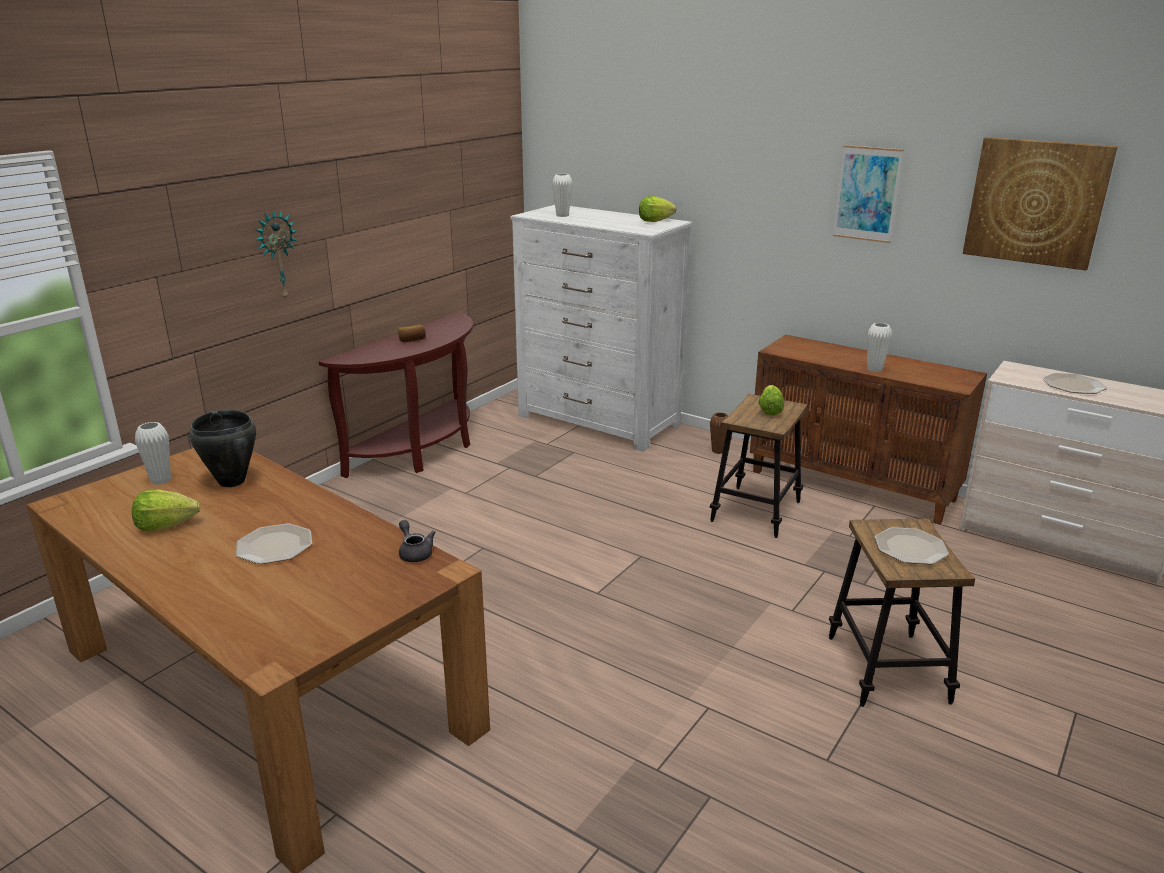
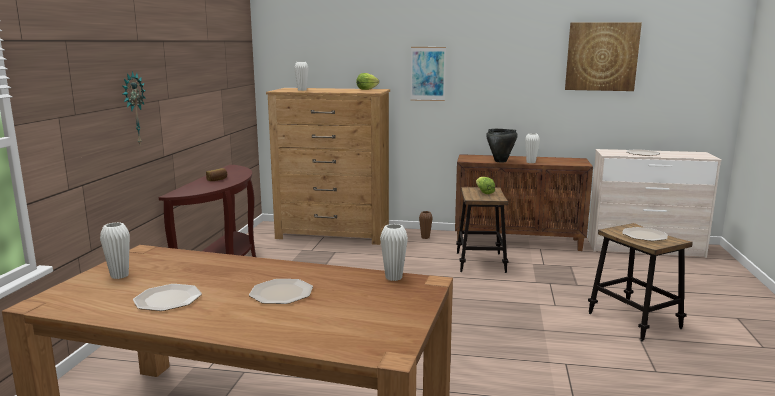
camera: 25 degrees left, 10 degrees down
lettuce [132,490,200,531] -> plate [133,284,202,311]
black cooking pot [189,410,256,487] -> black cooking pot moved to [486,129,518,162]
grey teapot [399,520,435,562] -> white vase [380,224,408,281]
white dresser [511,205,693,451] -> brown dresser [266,88,390,245]
picture [833,145,904,243] -> picture moved to [410,47,446,101]

